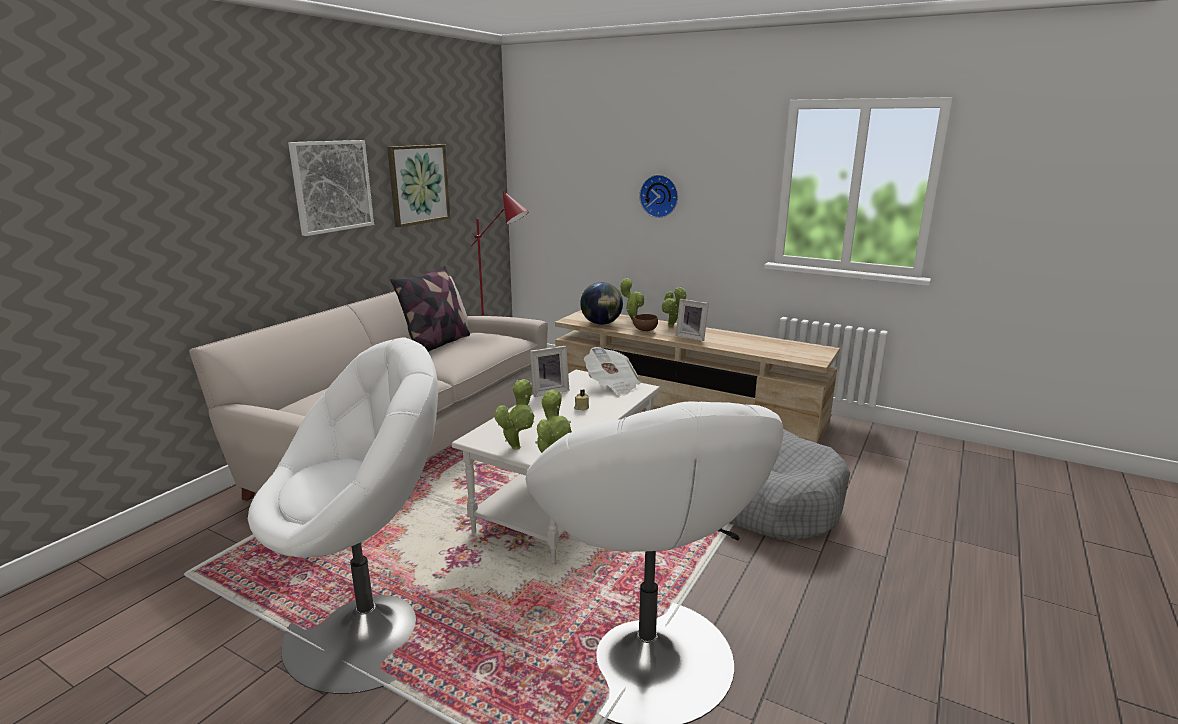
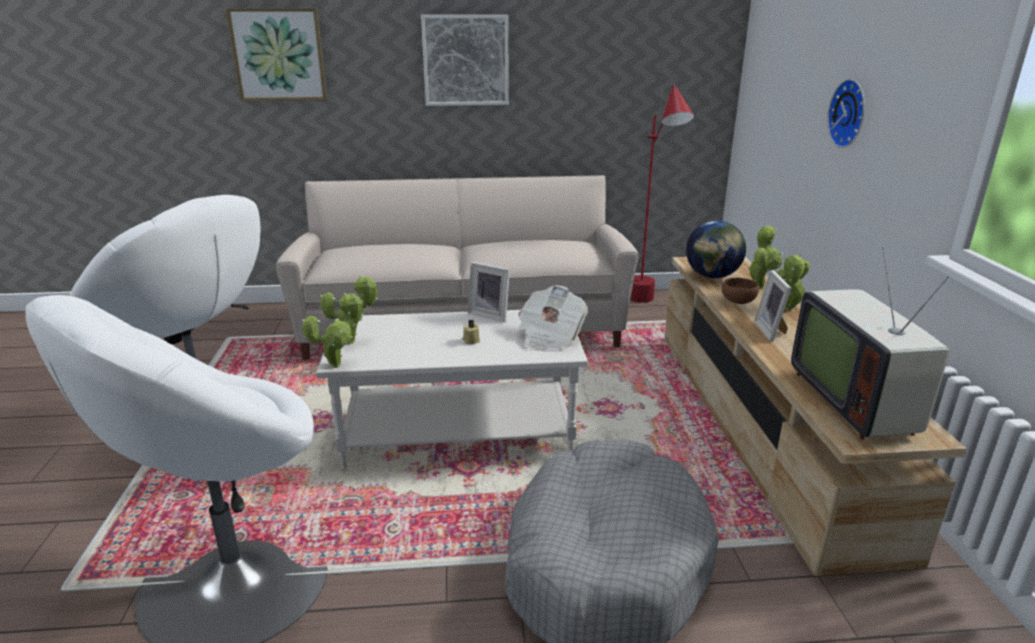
camera: 55 degrees right, 5 degrees up
picture [387,144,450,227] -> picture moved to [225,8,328,101]
pillow [390,266,470,352] -> none
none -> television [791,247,950,440]

